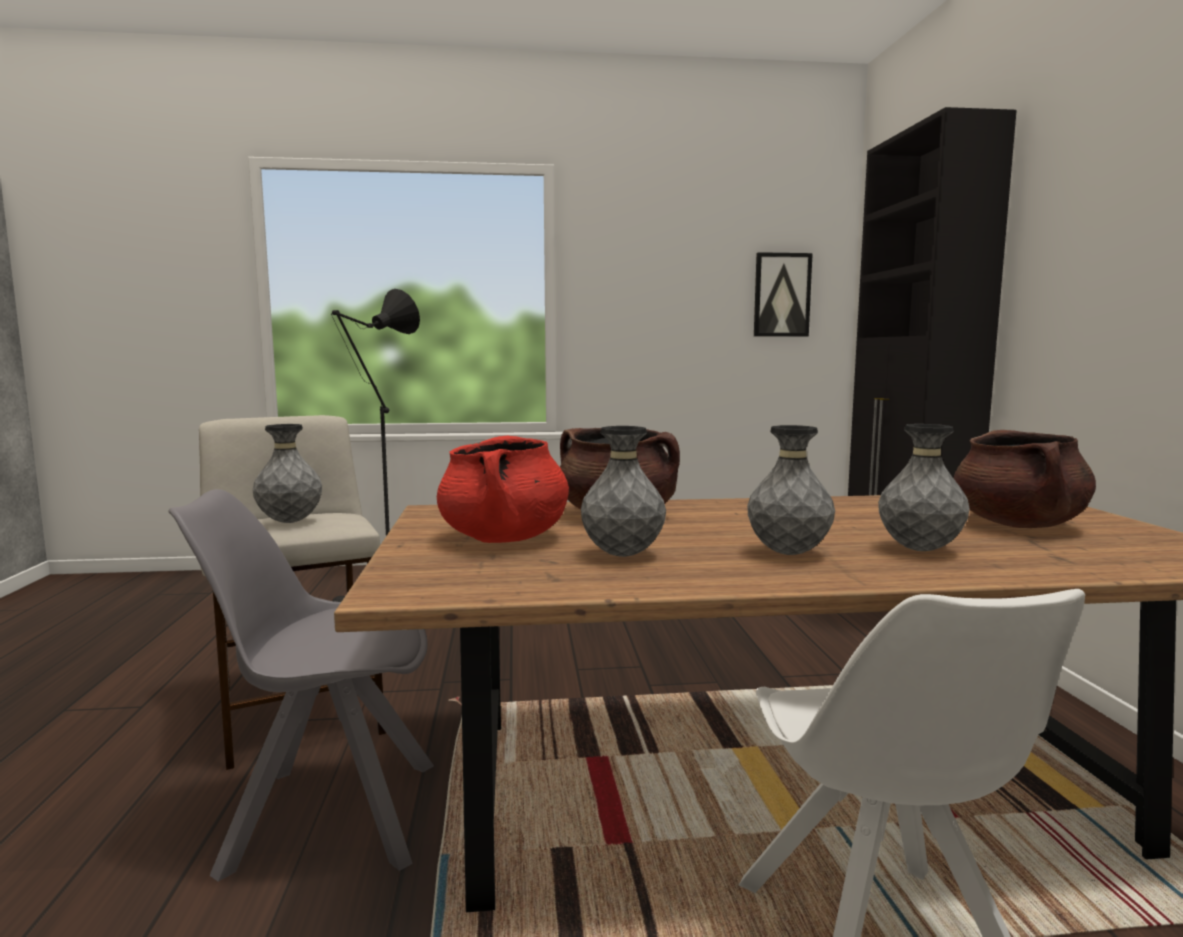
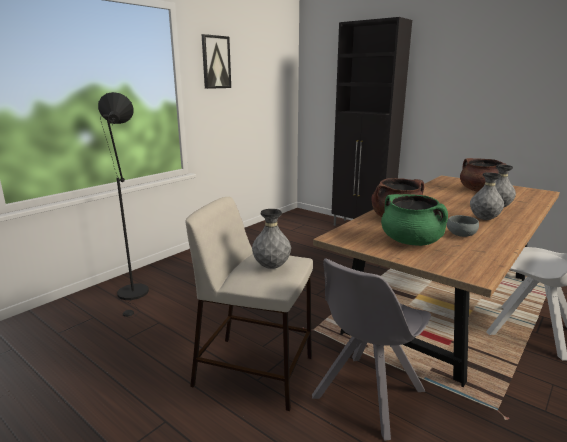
camera: 45 degrees left, 10 degrees up
red cooking pot [437,436,569,543] -> green cooking pot [381,194,448,246]
grey vase [581,426,666,557] -> grey bowl [447,215,479,237]
picture [754,252,813,337] -> picture moved to [202,34,231,89]

